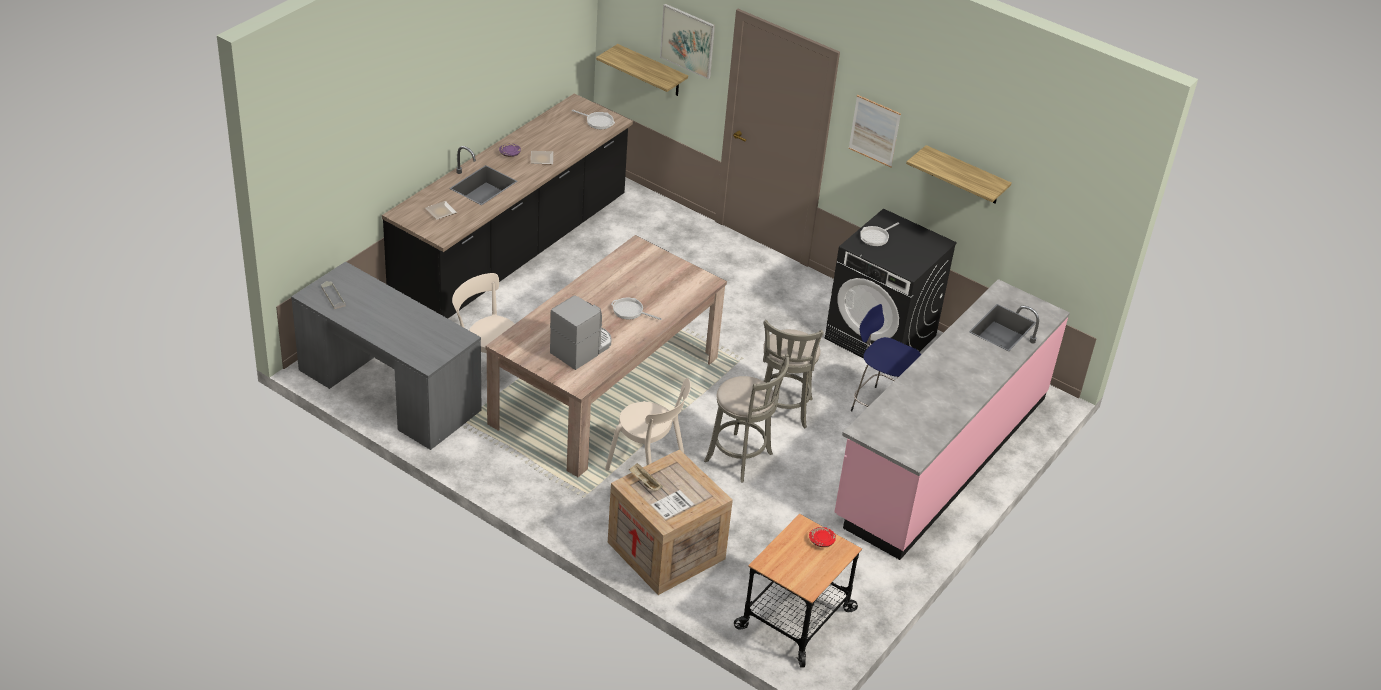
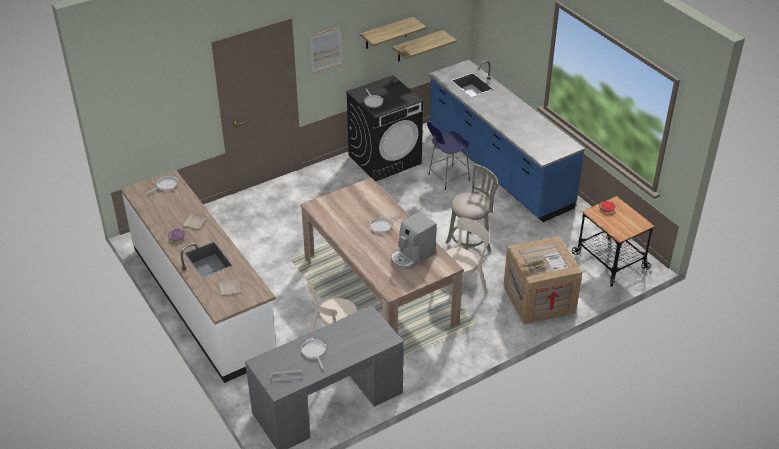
camera: 65 degrees left, 0 degrees up
black counter [382,93,633,318] -> white counter [121,170,276,383]
coffee machine [550,295,612,370] -> coffee machine turned 105 degrees counterclockwise [391,211,437,270]
shelf [596,44,688,96] -> shelf moved to [392,30,457,62]
picture [660,4,715,79] -> none
grey stool [763,320,824,429] -> none
pink counter [834,279,1070,560] -> blue counter [428,60,585,222]
none -> frying pan [301,338,326,370]

